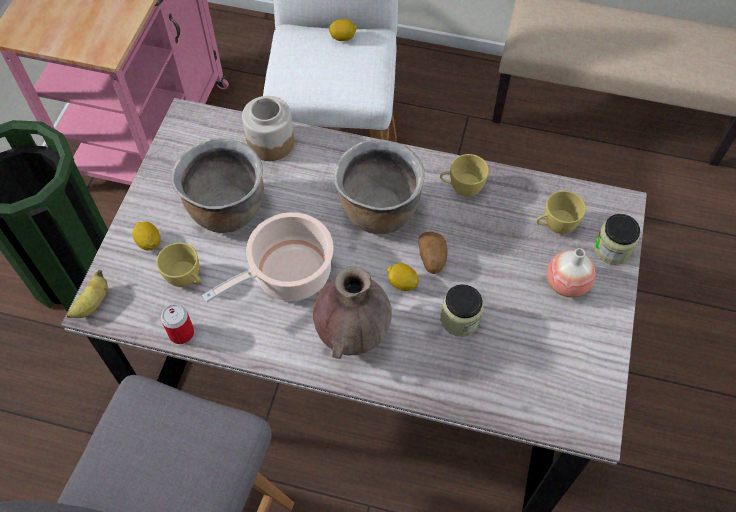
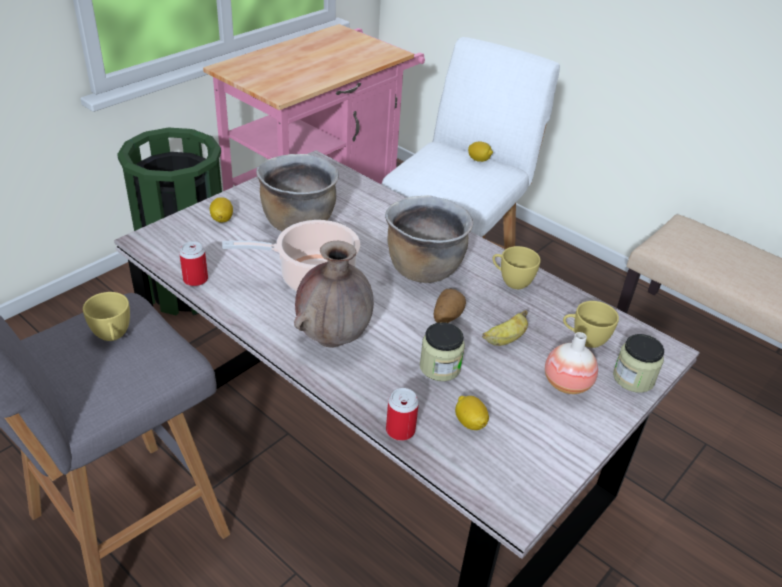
camera: 25 degrees right, 20 degrees down
banana [66,269,108,318] -> banana moved to [482,310,528,346]
yellow cup [157,243,202,287] -> yellow cup moved to [83,292,130,341]
jar [242,96,294,161] -> none
lemon [387,263,419,291] -> lemon moved to [455,396,489,430]
none -> can [386,388,419,441]

